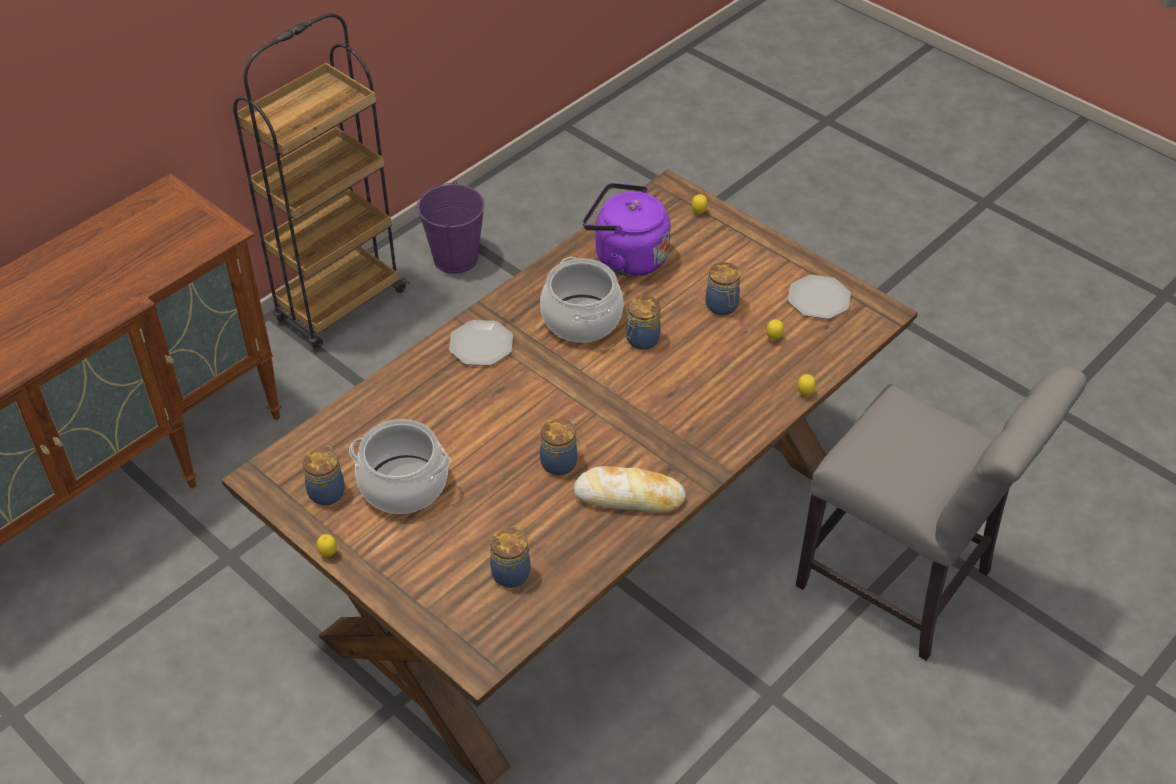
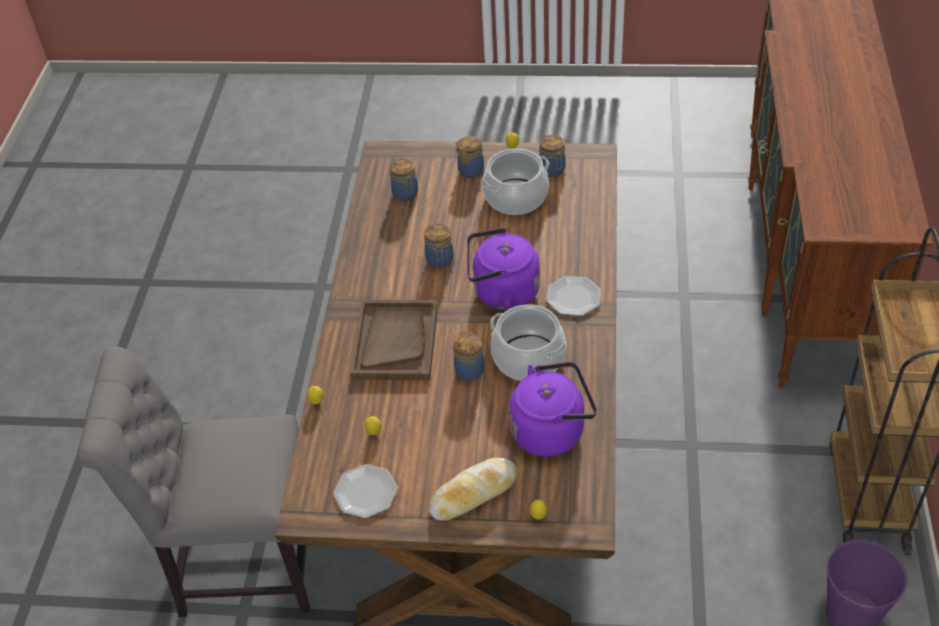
camera: 145 degrees right, 0 degrees up
bread [574,466,686,513] -> bread moved to [429,458,517,521]
jar [705,262,740,315] -> jar moved to [455,136,484,178]
none -> brown tray [350,300,438,380]
none -> purple kettle [467,228,540,310]

